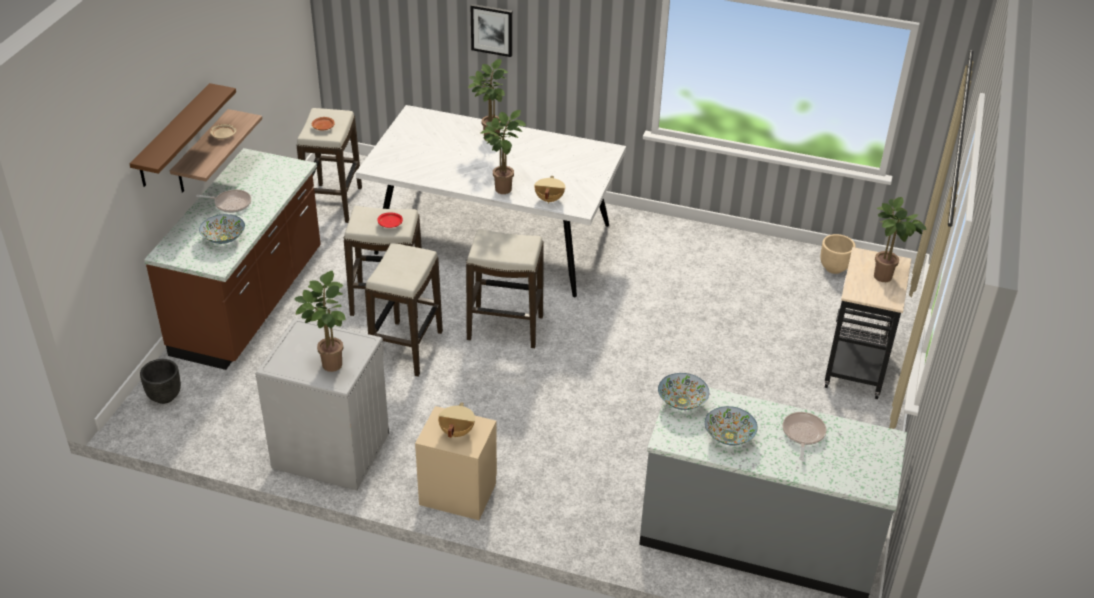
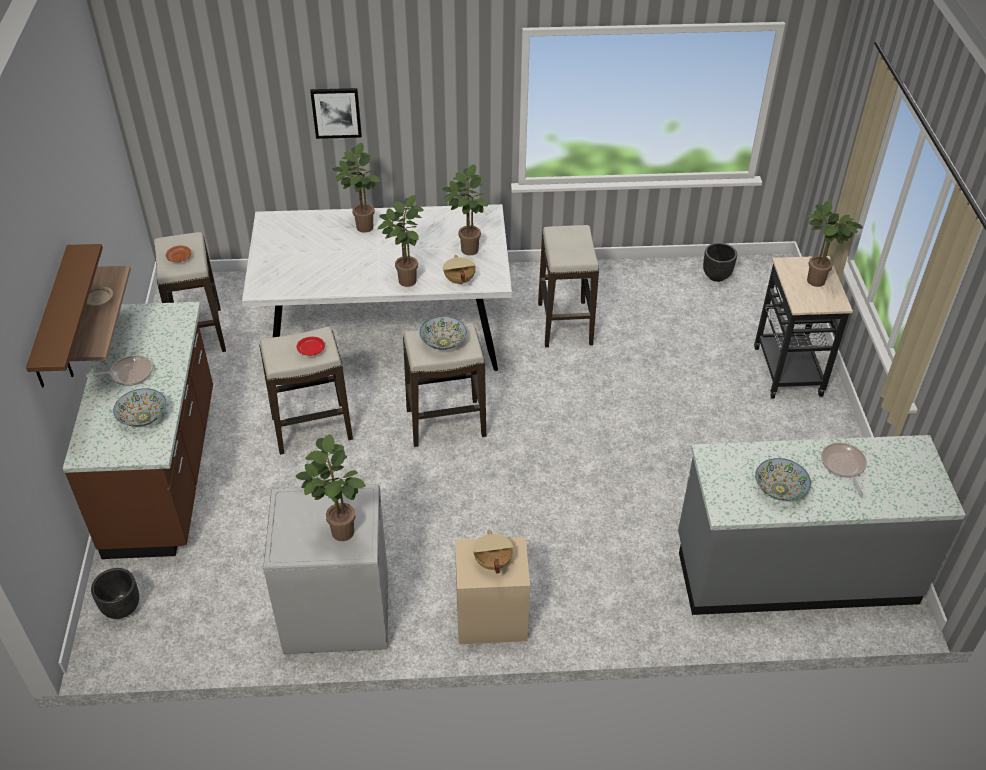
camera: 20 degrees left, 5 degrees up
stool [365,243,443,376] -> stool moved to [538,225,599,347]
bowl [658,373,709,410] -> bowl moved to [419,316,467,350]
beige planter [820,234,856,274] -> black planter [703,243,737,282]
none -> potted plant [442,164,488,255]

